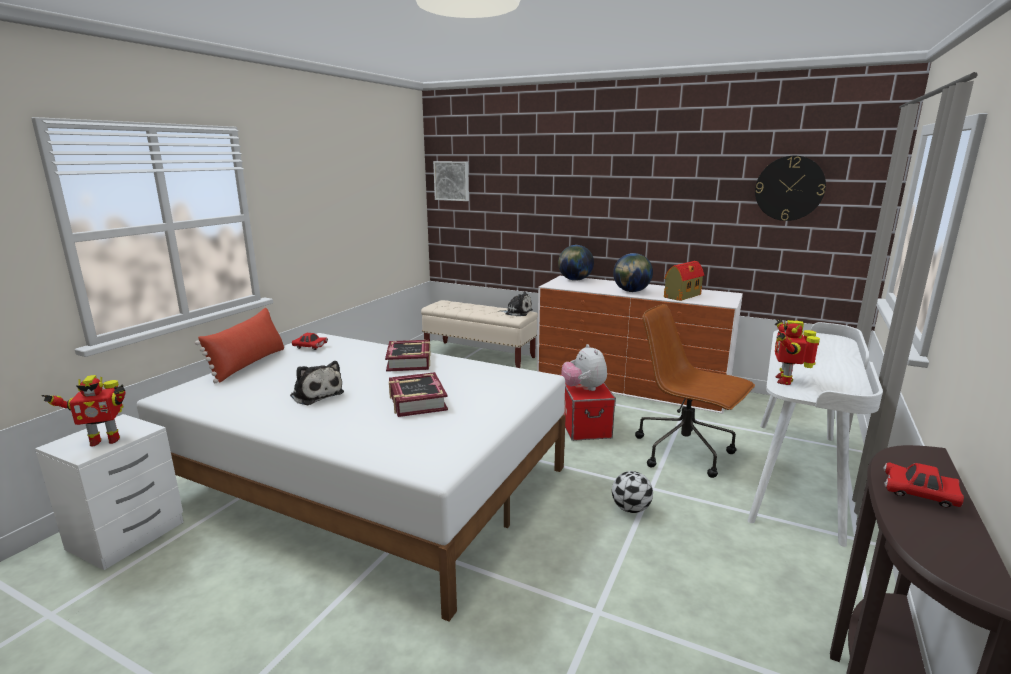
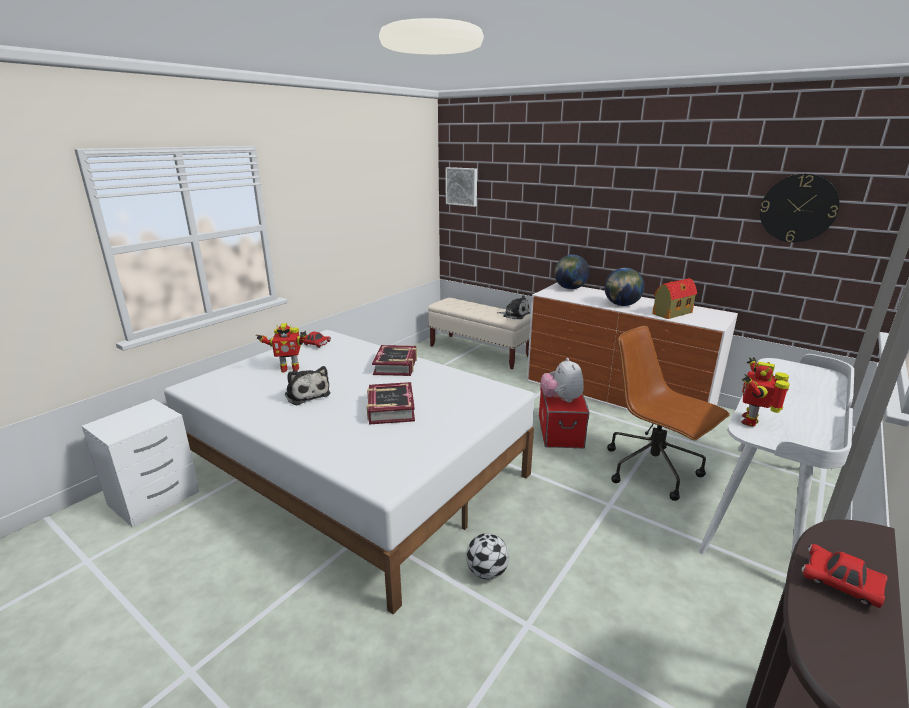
camera: 10 degrees right, 5 degrees up
toy robot [42,375,125,447] -> toy robot moved to [256,323,307,373]
red pillow [195,308,285,383] -> none
football [612,471,653,513] -> football moved to [466,533,509,580]

